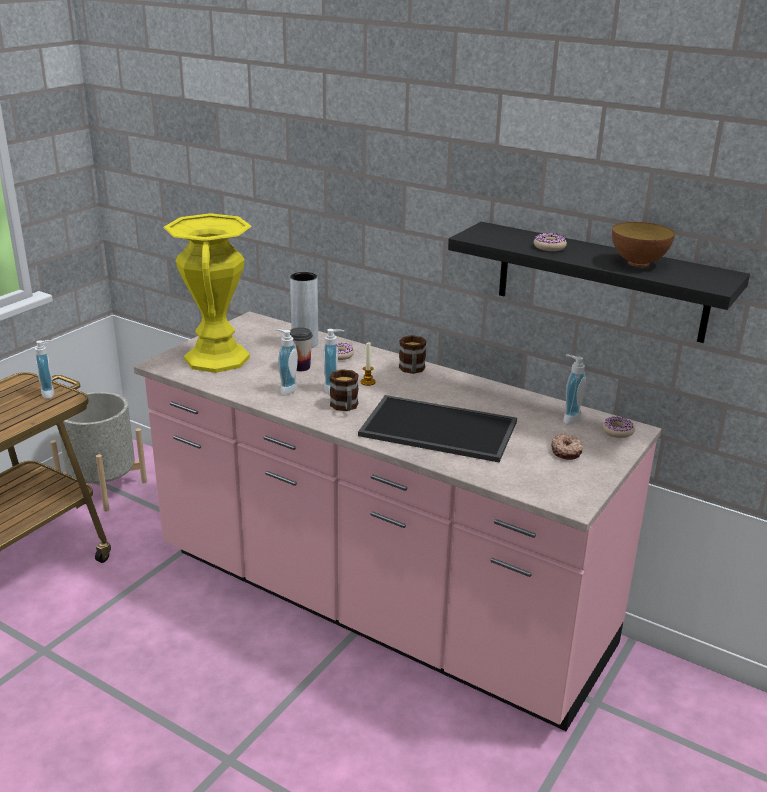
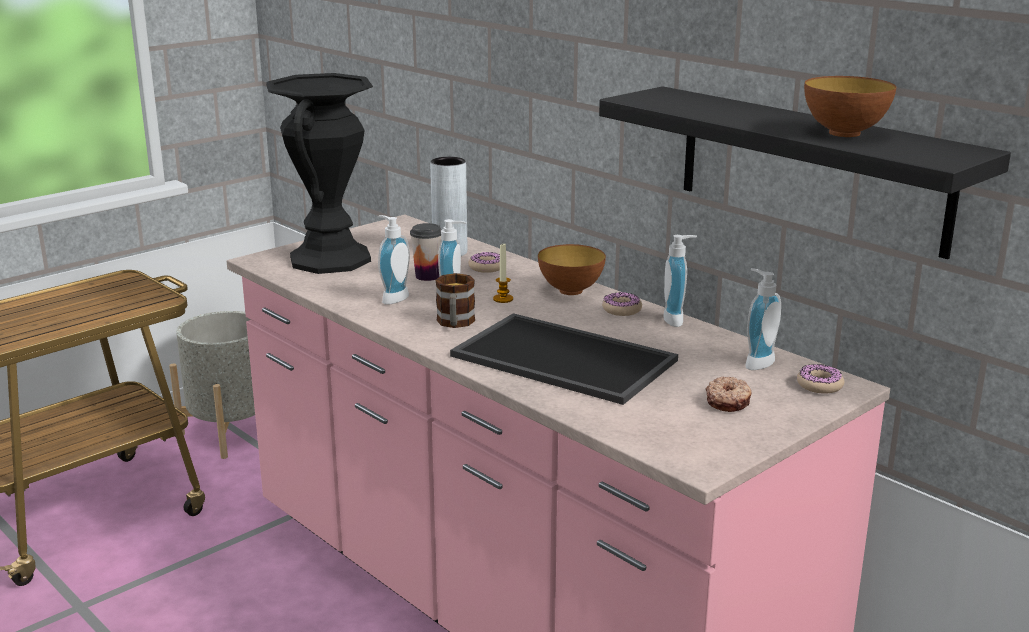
camera: 15 degrees right, 5 degrees down
soap dispenser [35,340,54,399] -> soap dispenser moved to [663,235,697,327]
yellow vase [164,213,252,373] -> black vase [266,73,373,274]
mug [399,335,426,374] -> bowl [538,244,606,295]
donut [534,233,567,251] -> donut moved to [602,292,642,316]

